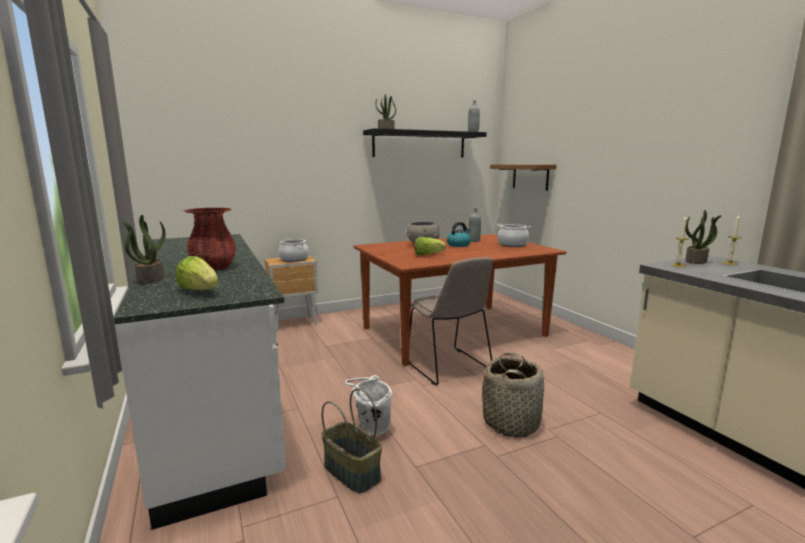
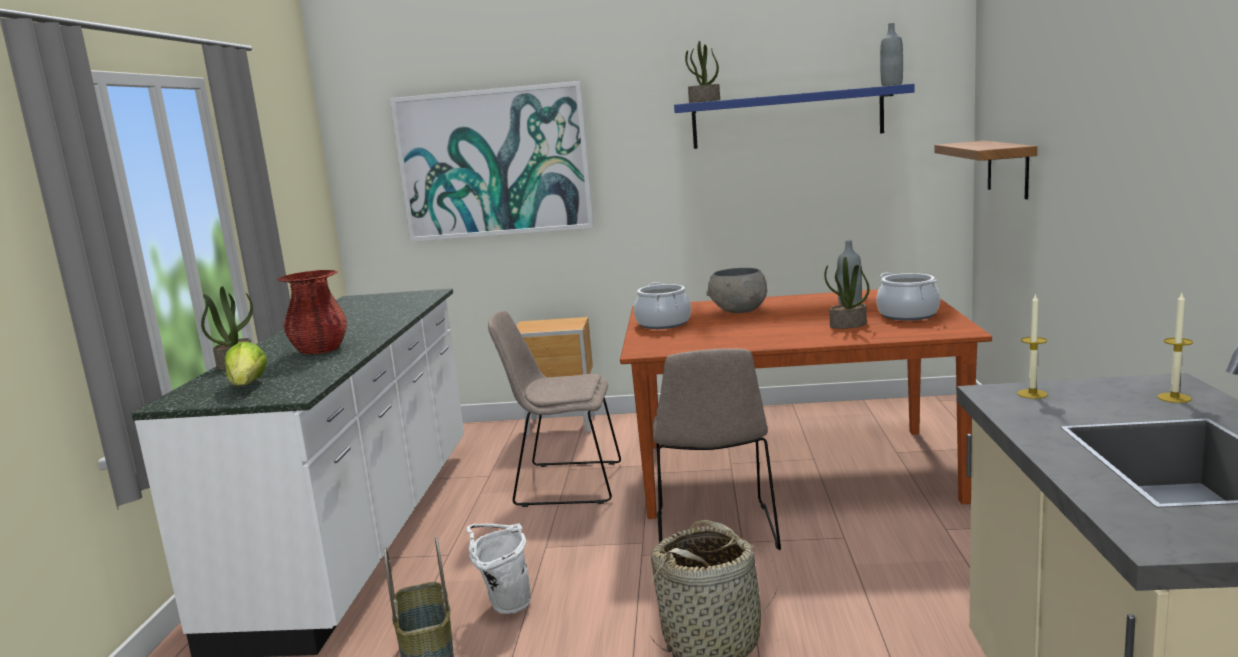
camera: 30 degrees right, 0 degrees up
cooking pot [278,238,309,262] -> cooking pot moved to [634,282,691,329]
black shelf [363,128,487,158] -> blue shelf [674,84,914,149]
lettuce [414,237,446,255] -> none
kettle [446,222,471,247] -> none
potted plant [685,210,722,264] -> potted plant moved to [824,257,870,329]
none -> picture [390,81,594,242]
none -> beige chair [488,311,621,507]

